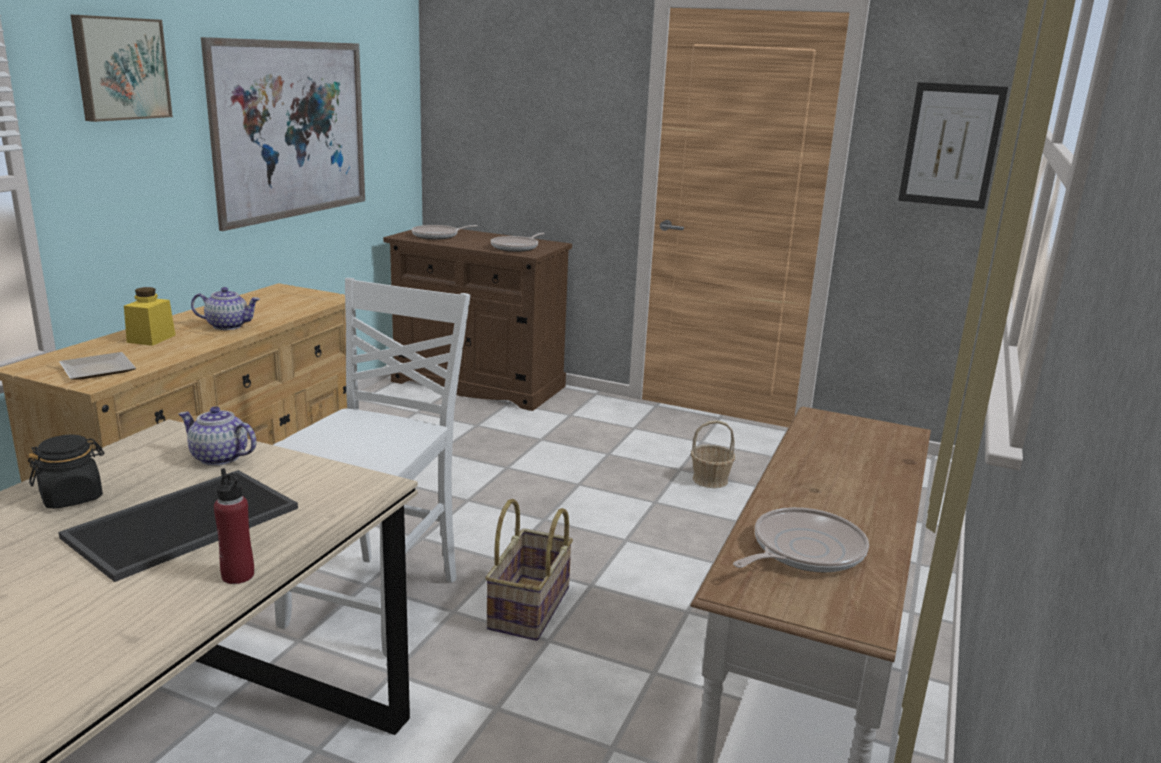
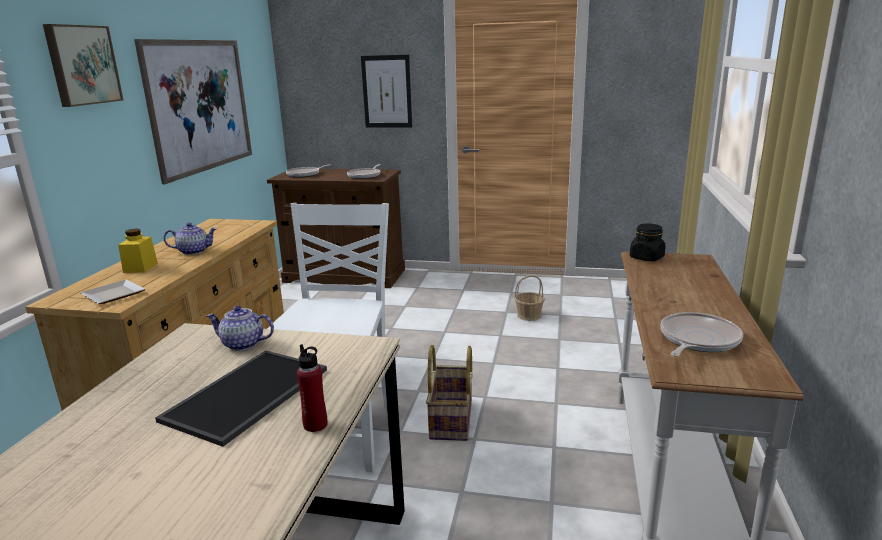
camera: 10 degrees left, 0 degrees up
black jar [28,435,104,509] -> black jar moved to [630,223,666,262]
picture [898,82,1008,209] -> picture moved to [361,55,412,128]

